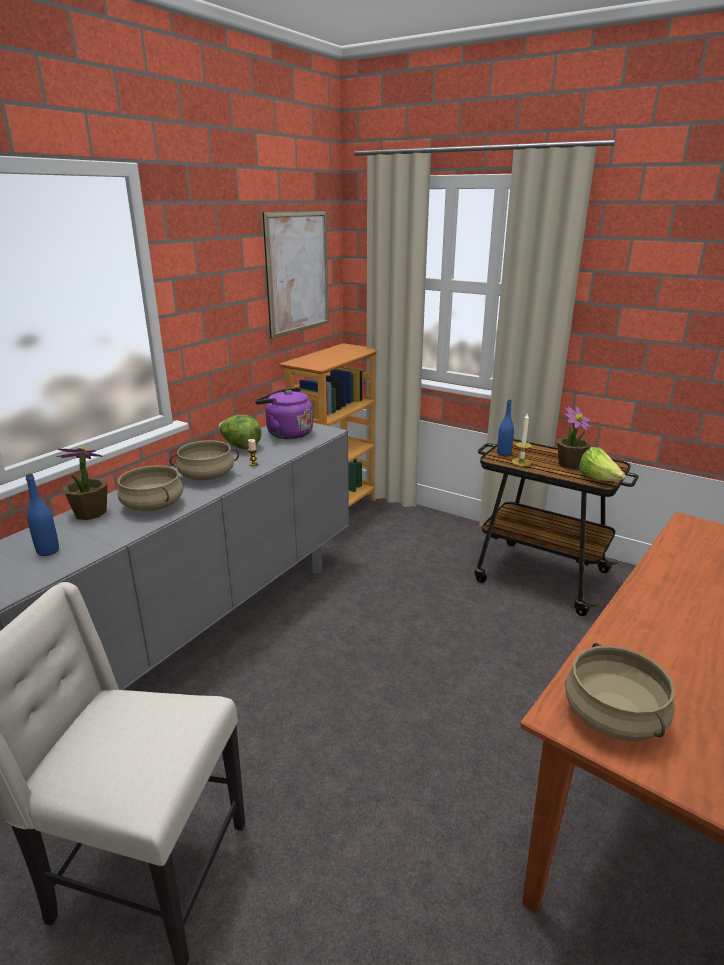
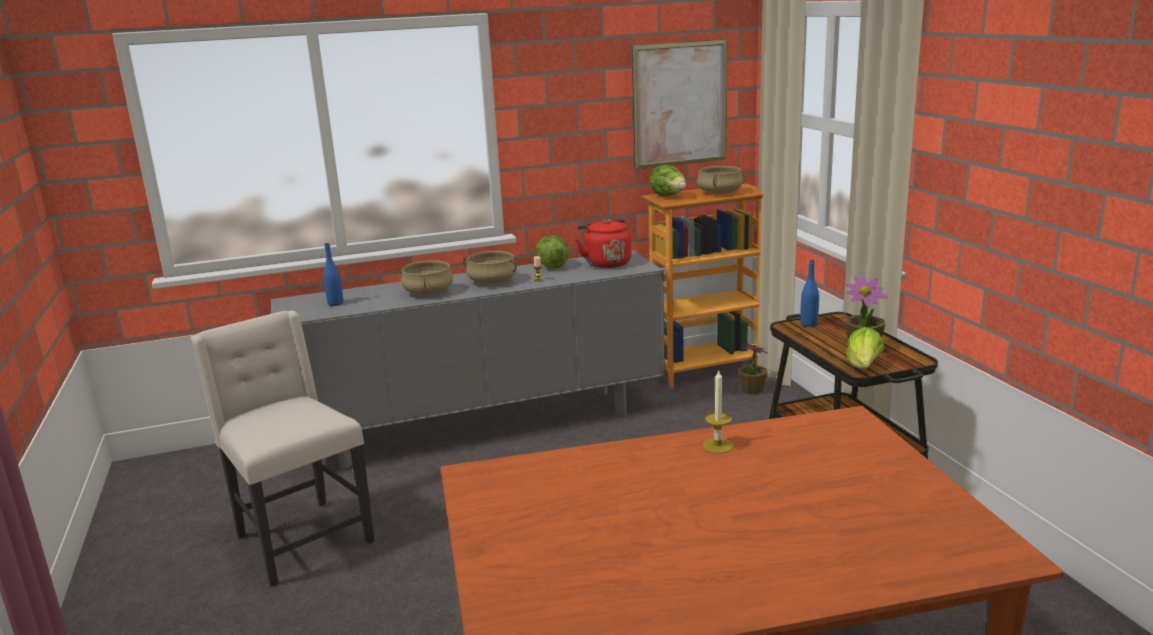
camera: 40 degrees right, 5 degrees down
potted plant [56,446,108,520] -> potted plant moved to [738,343,768,394]
purple kettle [255,388,313,439] -> red kettle [576,219,631,268]
candle [512,414,532,466] -> candle moved to [702,369,734,453]
beige cooking pot [565,643,675,741] -> beige cooking pot moved to [697,166,743,194]
none -> lettuce [650,165,686,196]

